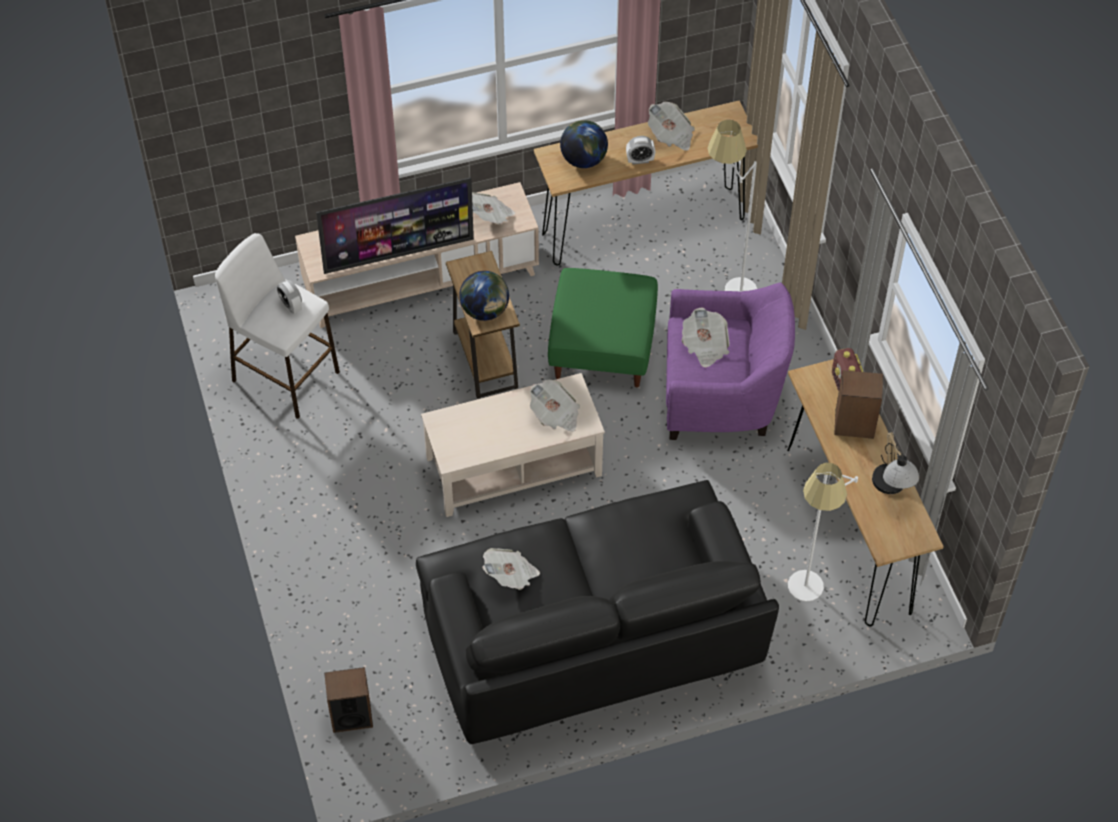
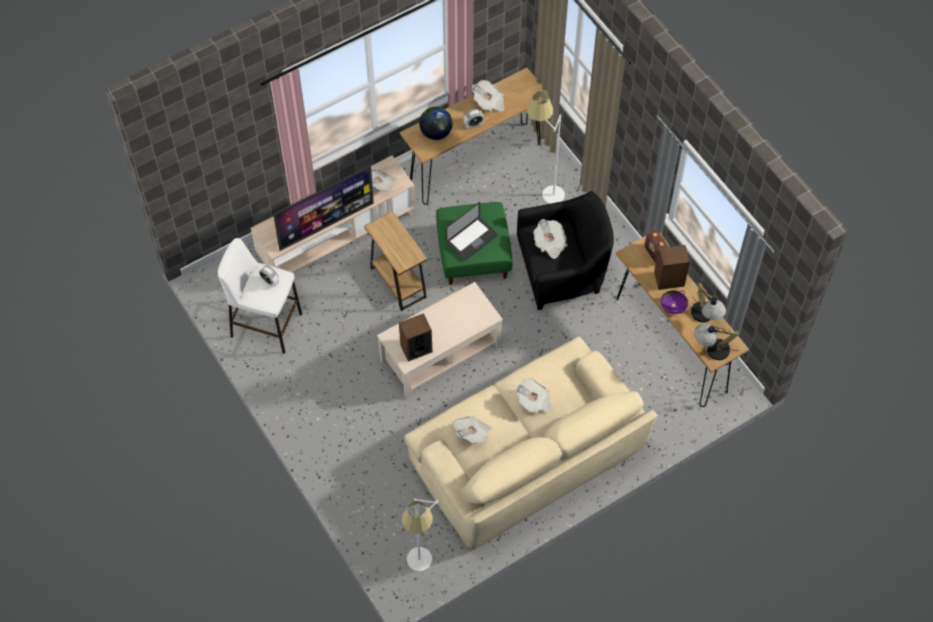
camera: 15 degrees left, 5 degrees up
speaker [324,667,373,733] -> speaker moved to [399,313,432,362]
black sofa [416,480,779,744] -> beige sofa [404,337,657,550]
globe [459,271,509,321] -> none
newspaper [530,380,580,432] -> newspaper moved to [516,378,552,413]
purple armchair [666,282,795,440] -> black armchair [517,191,614,310]
white floor lamp [788,463,858,601] -> white floor lamp moved to [402,498,438,571]
none -> laptop [446,202,498,261]
none -> purple bowl [660,290,688,314]
none -> table lamp [694,324,739,360]

